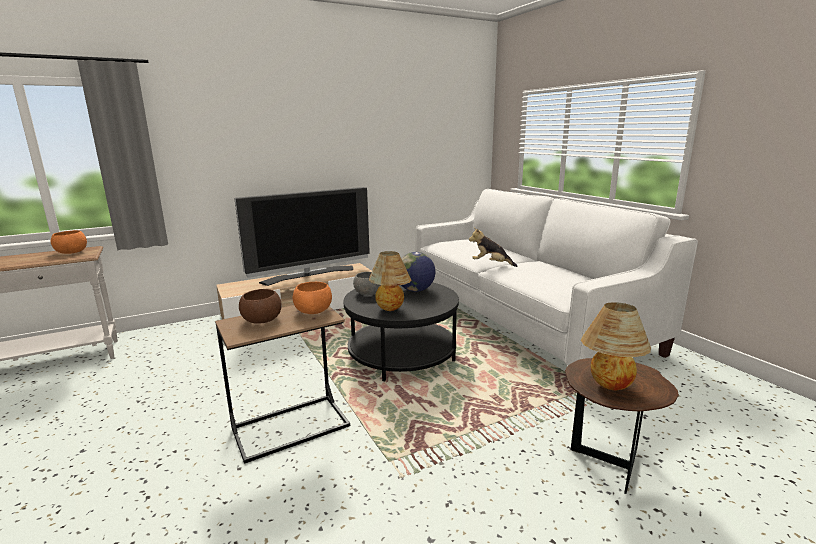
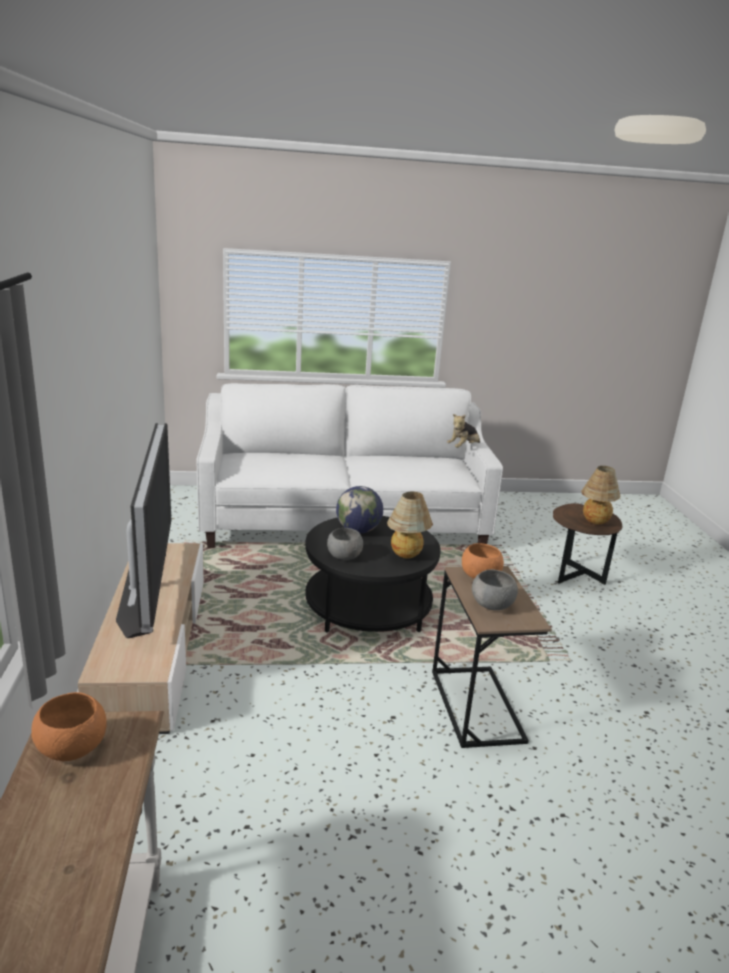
camera: 70 degrees left, 5 degrees up
brown bowl [239,289,282,324] -> grey bowl [472,569,518,610]
plush toy [469,228,518,267] -> plush toy moved to [447,414,480,448]

